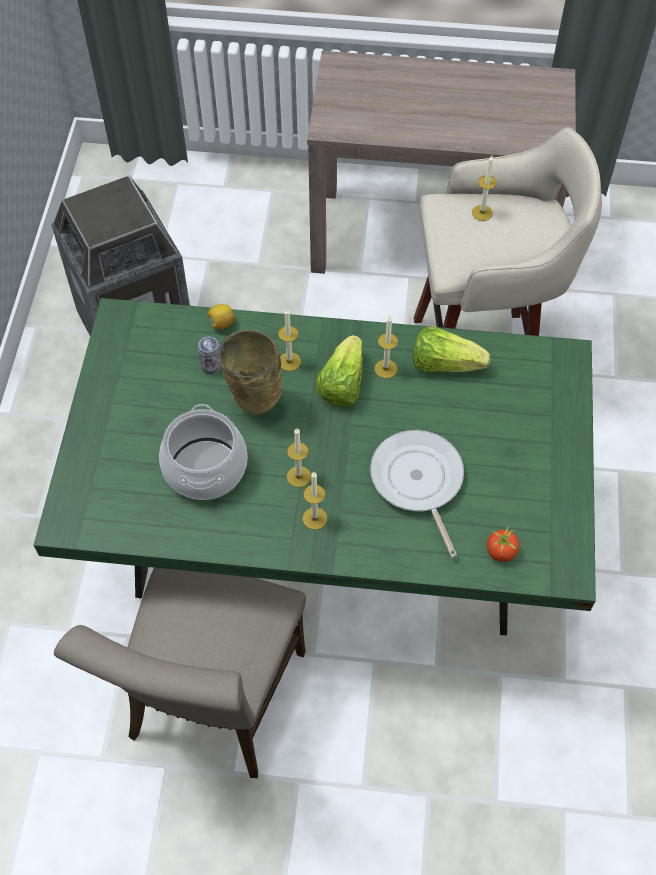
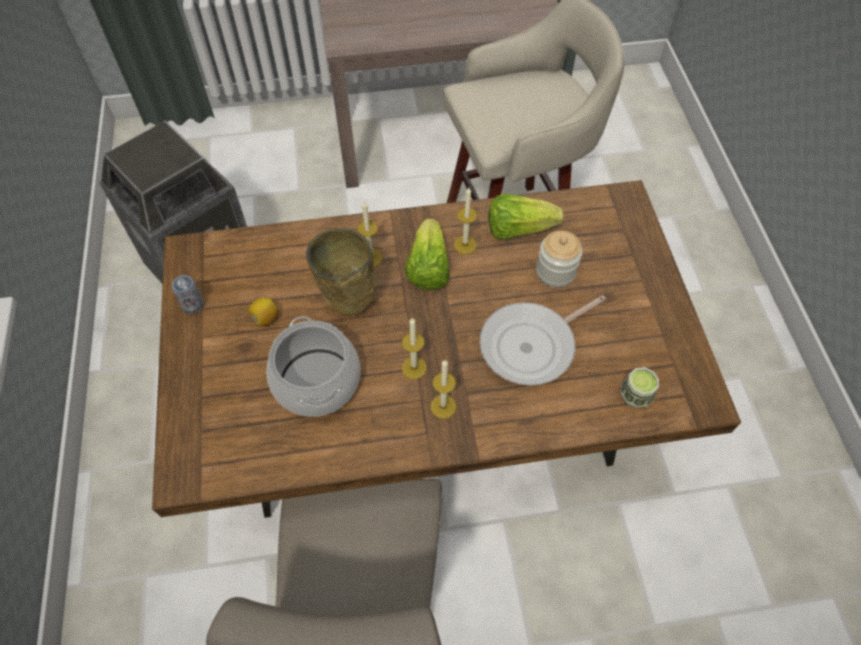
camera: 15 degrees left, 0 degrees up
green dining table [34,298,596,635] -> brown dining table [152,180,741,518]
can [198,337,222,375] -> can moved to [172,275,204,314]
lemon [208,304,235,329] -> lemon moved to [249,298,279,326]
frying pan [370,430,464,558] -> frying pan turned 90 degrees counterclockwise [480,295,606,386]
candle [472,155,497,221] -> none
tomato [487,526,520,562] -> cup [621,367,659,408]
none -> jar [536,230,583,288]

